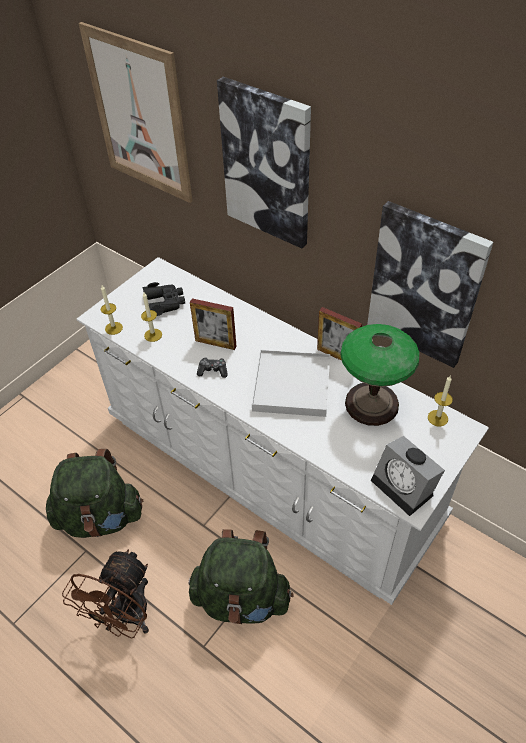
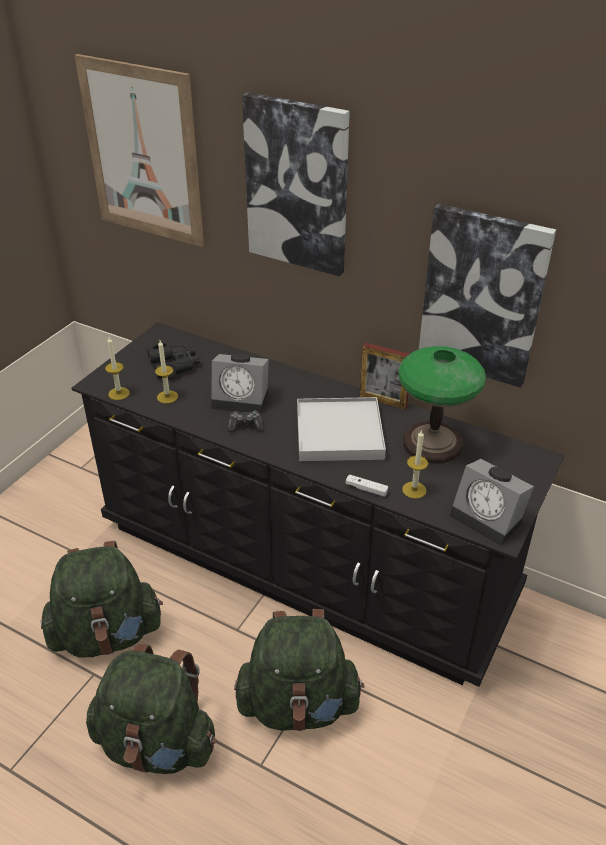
camera: 10 degrees left, 10 degrees down
brown fan [62,549,149,639] -> green backpack [86,644,216,774]
white dresser [77,257,489,605] -> black dresser [71,322,565,687]
picture frame [190,298,236,350] -> alarm clock [211,354,269,414]
candle [428,376,453,427] -> candle moved to [402,430,428,499]
none -> white game controller [346,474,388,497]

